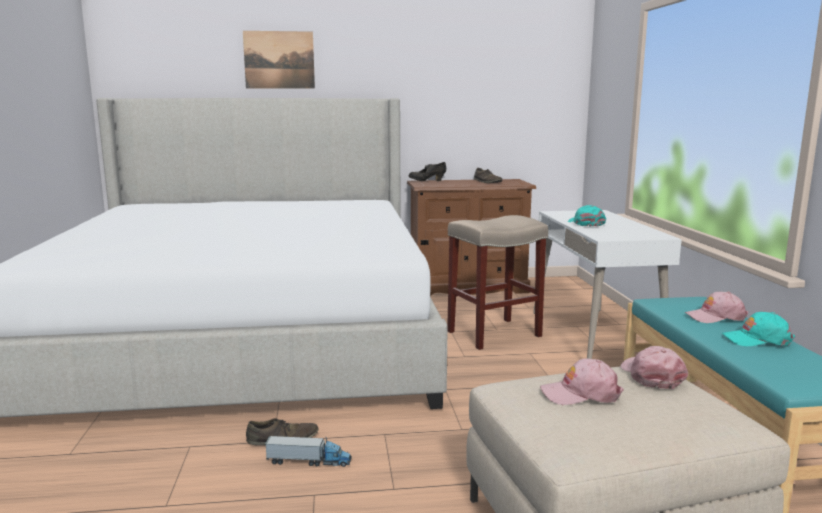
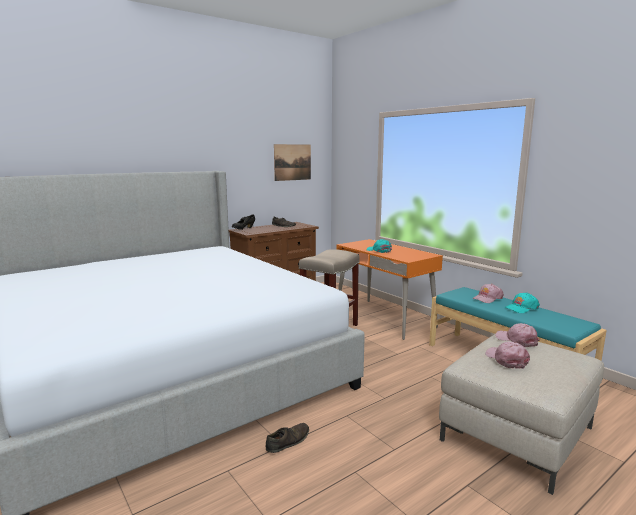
camera: 30 degrees left, 0 degrees up
picture [243,31,315,89] -> picture moved to [274,144,311,181]
toy truck [265,436,352,467] -> none
white desk [533,210,682,359] -> orange desk [337,239,443,340]
pink cap [540,358,624,405] -> pink cap turned 105 degrees clockwise [485,341,530,369]

